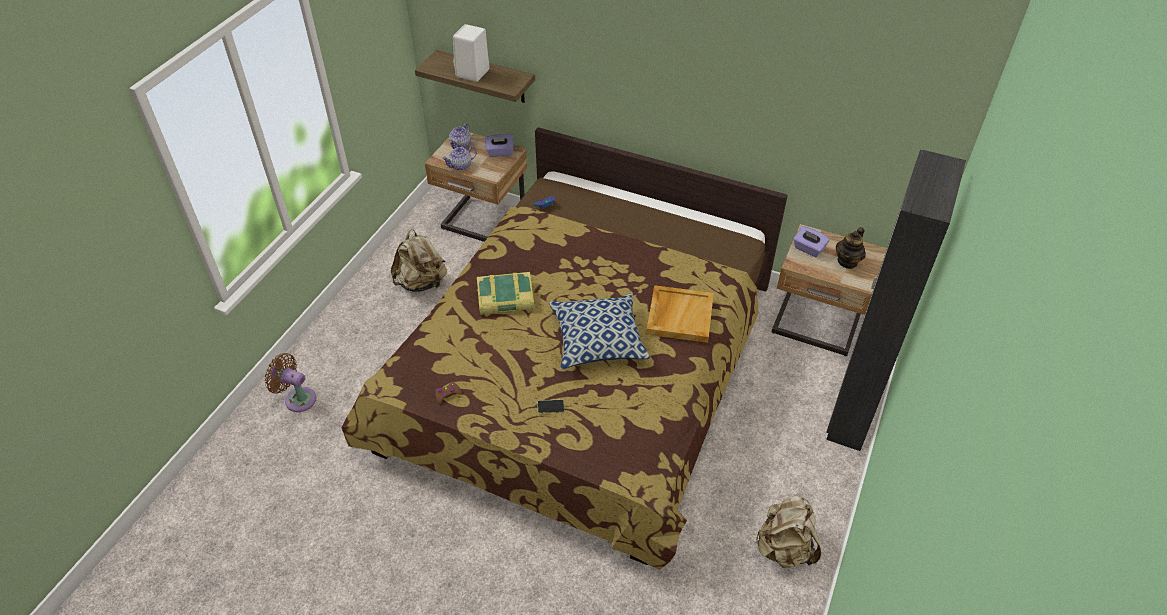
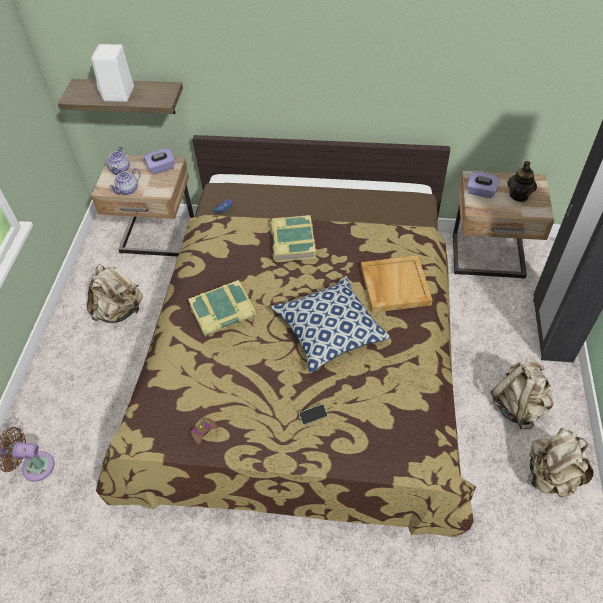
camera: 15 degrees left, 5 degrees up
none -> book [270,215,316,263]
none -> beige backpack [490,359,554,429]

